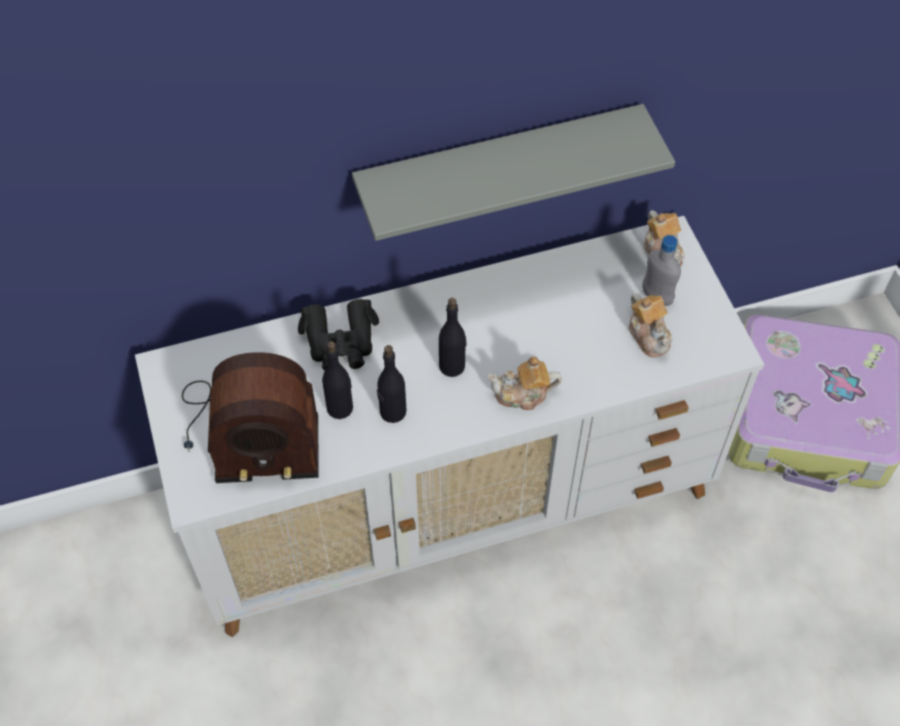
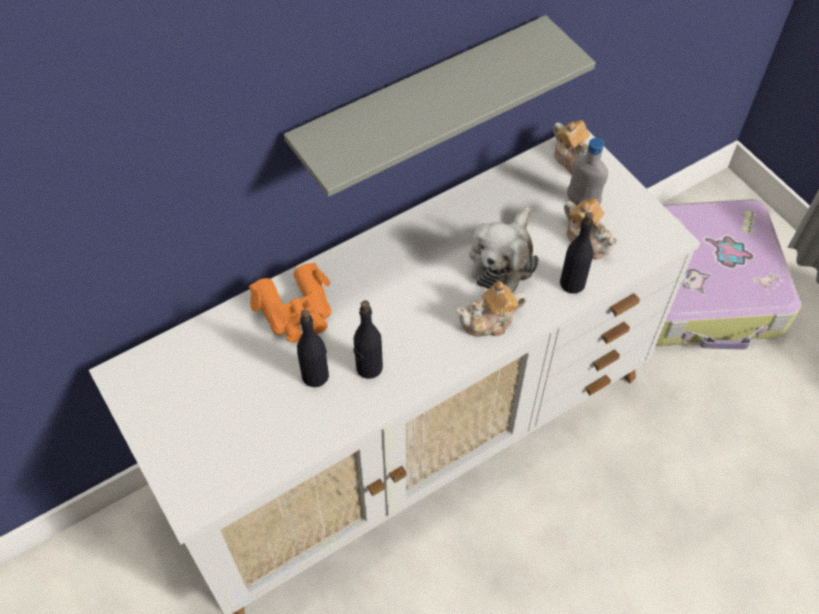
camera: 15 degrees left, 0 degrees up
radio [182,352,319,483] -> none
black binoculars [298,299,379,370] -> orange binoculars [249,263,332,343]
black bottle [439,298,467,377] -> black bottle moved to [560,212,593,294]
none -> plush toy [469,206,539,293]

